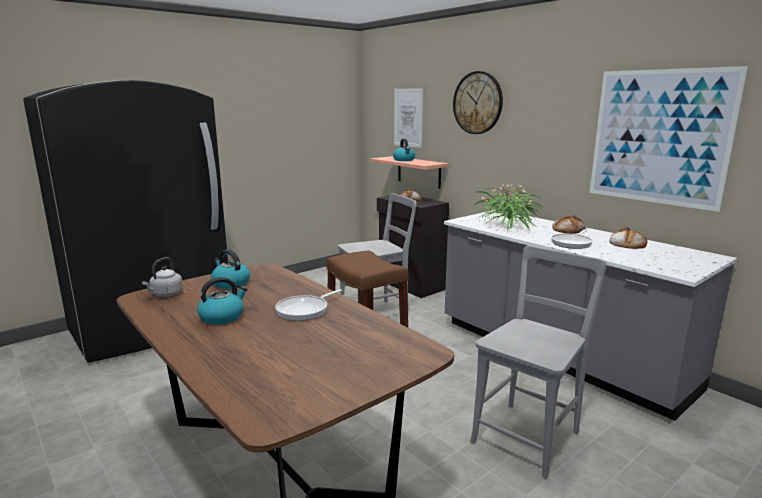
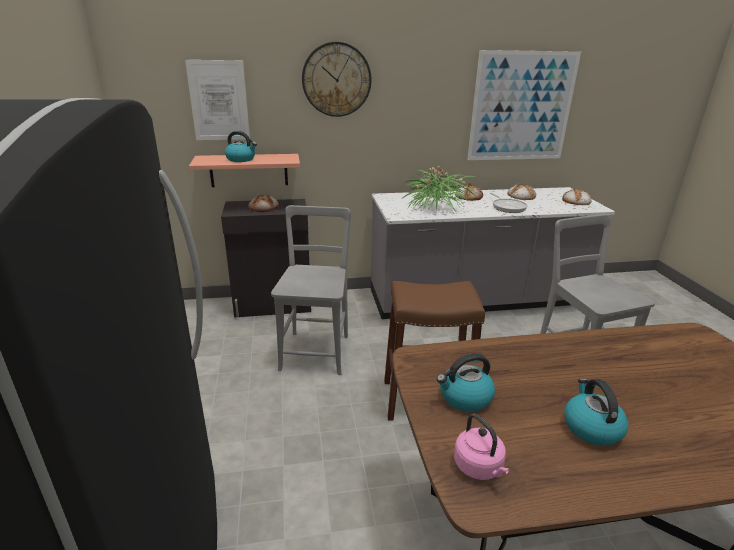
camera: 60 degrees left, 10 degrees up
grey kettle [142,257,183,297] -> pink kettle [454,413,510,480]
frying pan [275,289,342,321] -> none
none -> bread [562,189,591,205]

